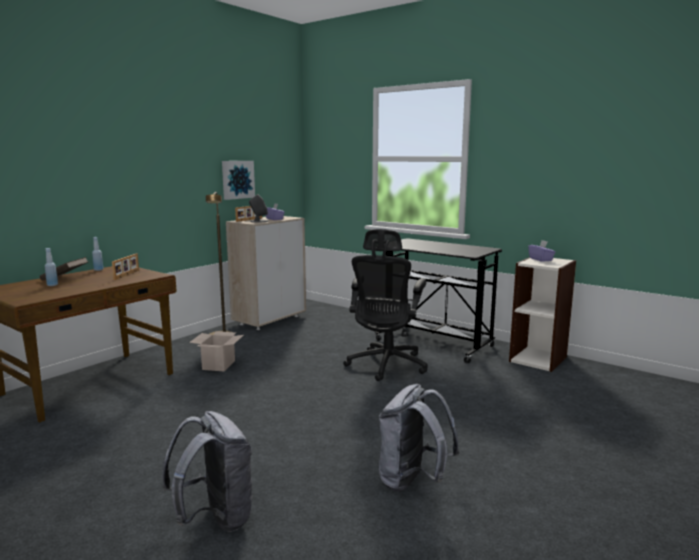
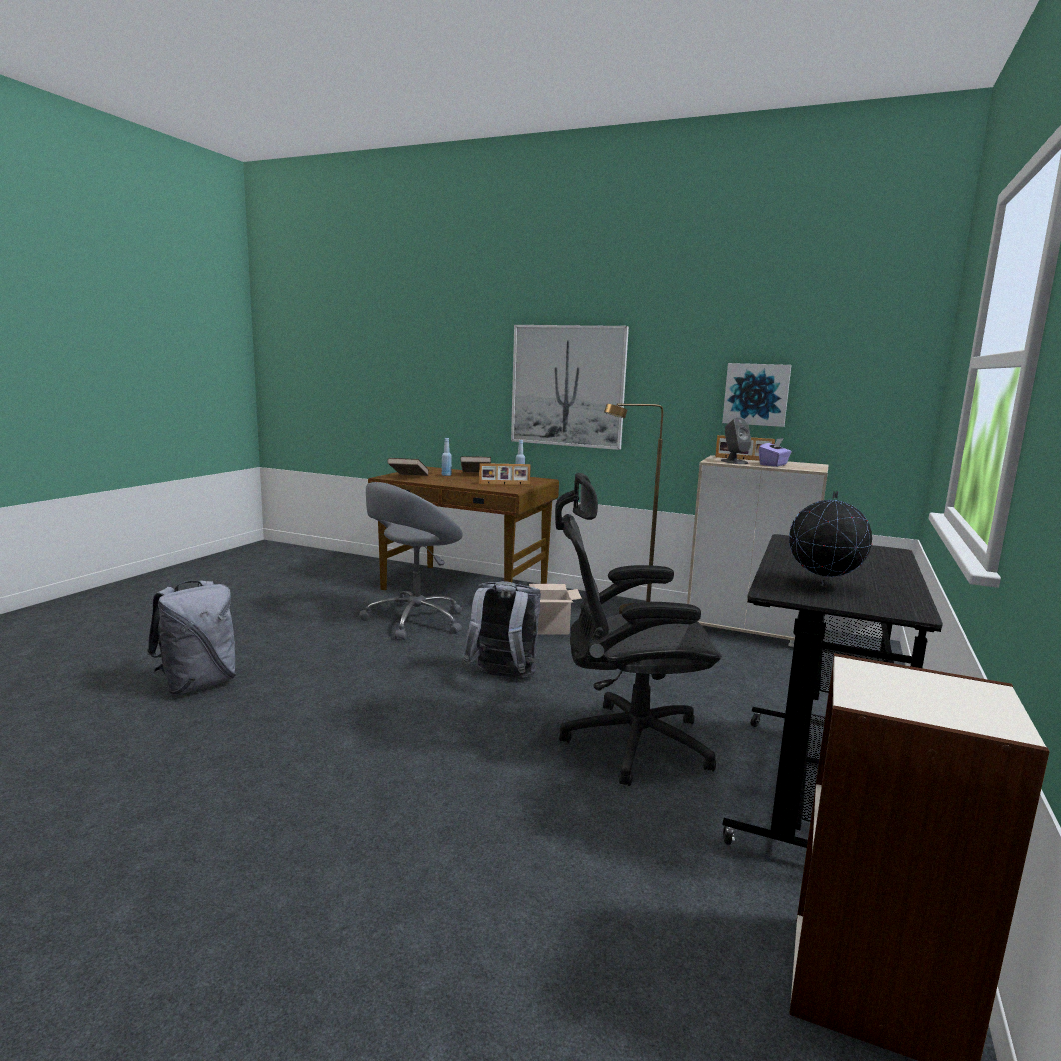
camera: 75 degrees right, 0 degrees up
grey backpack [379,384,460,492] -> grey backpack moved to [463,581,541,679]
purple tissue box [528,240,556,262] -> none
none -> grey office chair [359,482,463,640]
none -> brown book [387,458,429,476]
none -> picture [511,325,629,450]
none -> globe [789,491,872,586]

